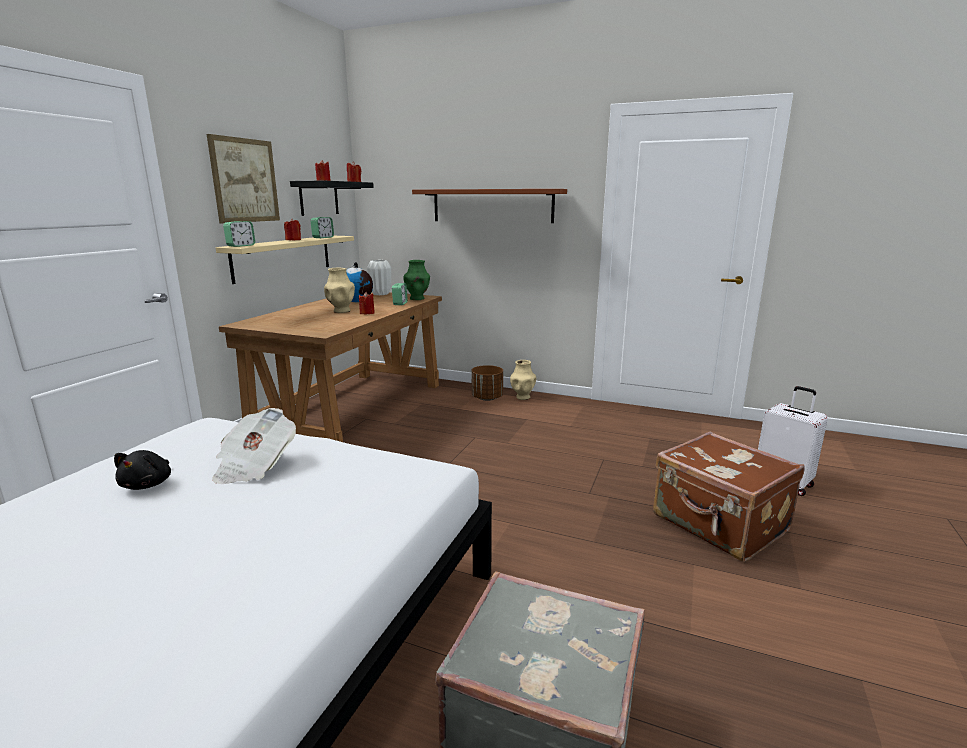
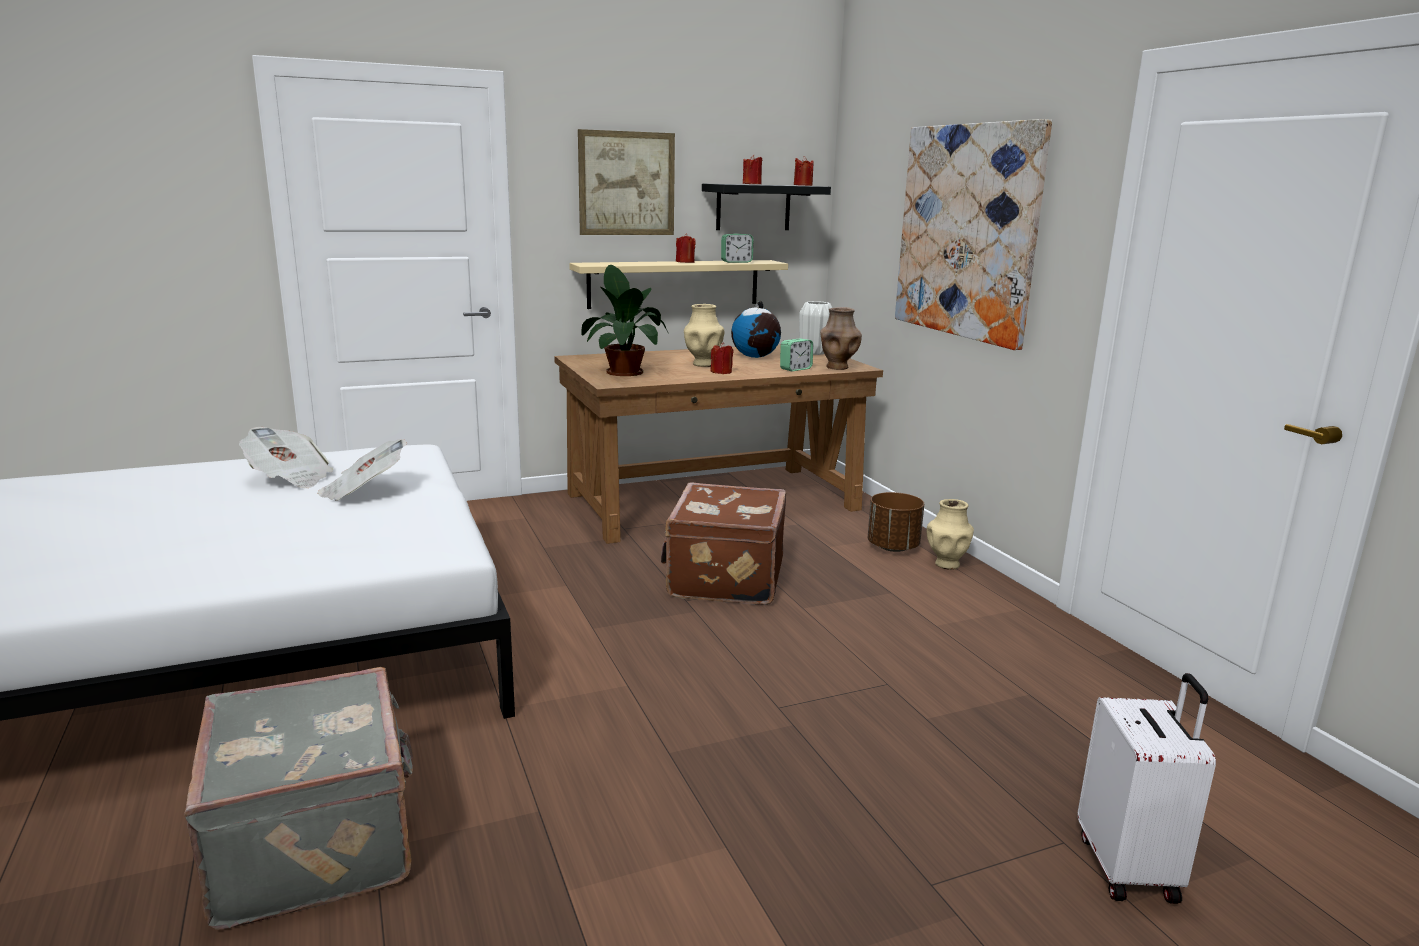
camera: 45 degrees right, 0 degrees up
black plush toy [114,450,171,490] -> newspaper [239,427,334,488]
alarm clock [223,221,255,247] -> none
green vase [403,260,430,300] -> brown vase [820,307,862,370]
brown shelf [412,189,567,223] -> picture [895,119,1052,350]
brown suitcase [653,432,805,562] -> brown suitcase moved to [661,482,786,605]
none -> potted plant [581,265,669,376]

